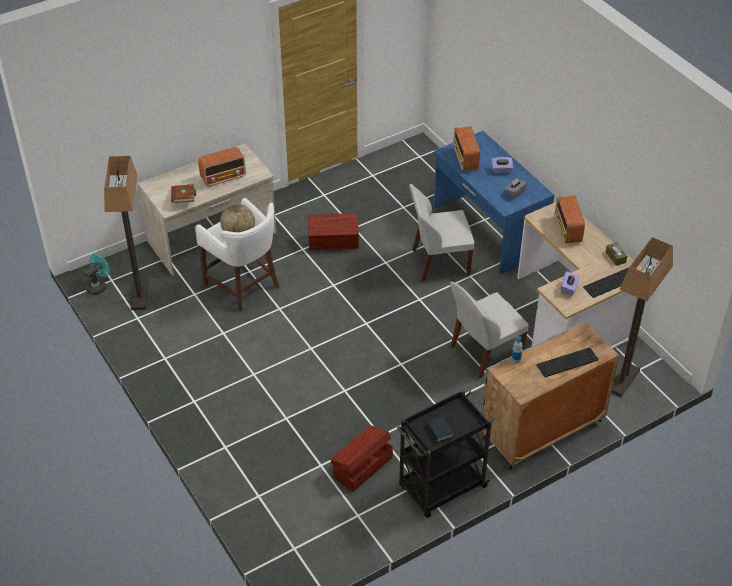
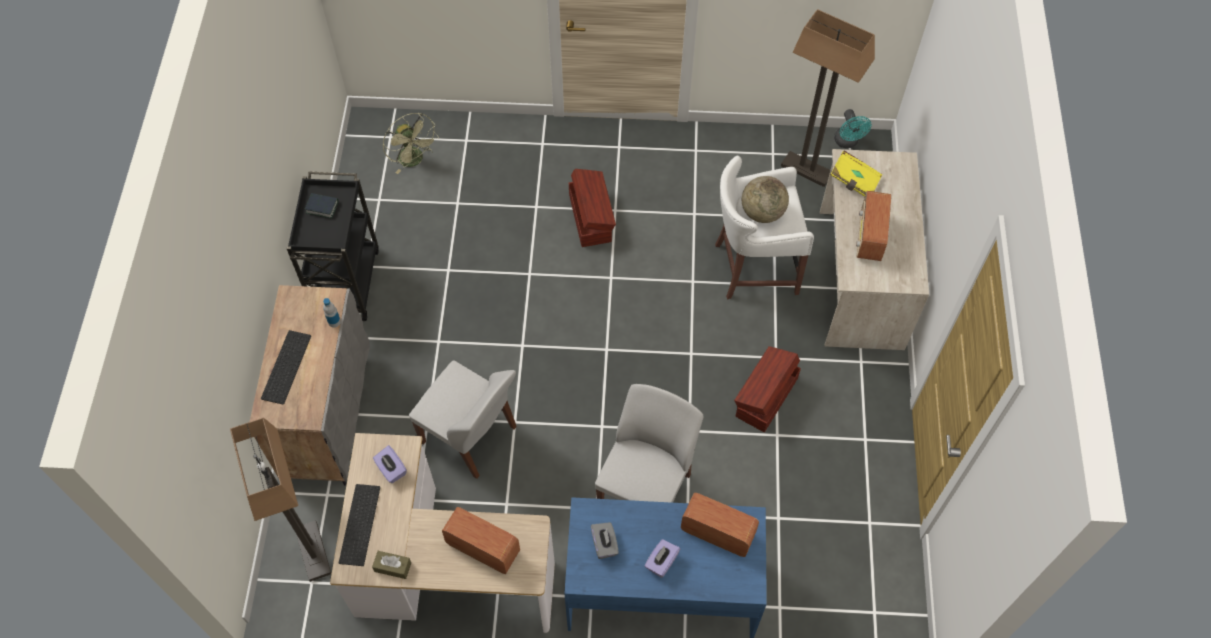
camera: 125 degrees right, 15 degrees up
brown book [171,184,196,203] -> yellow book [830,150,882,197]
brown storage box [330,425,393,492] -> brown storage box moved to [569,169,616,247]
white chair [450,282,529,378] -> white chair turned 120 degrees clockwise [409,360,517,479]
none -> green fan [383,113,439,174]

